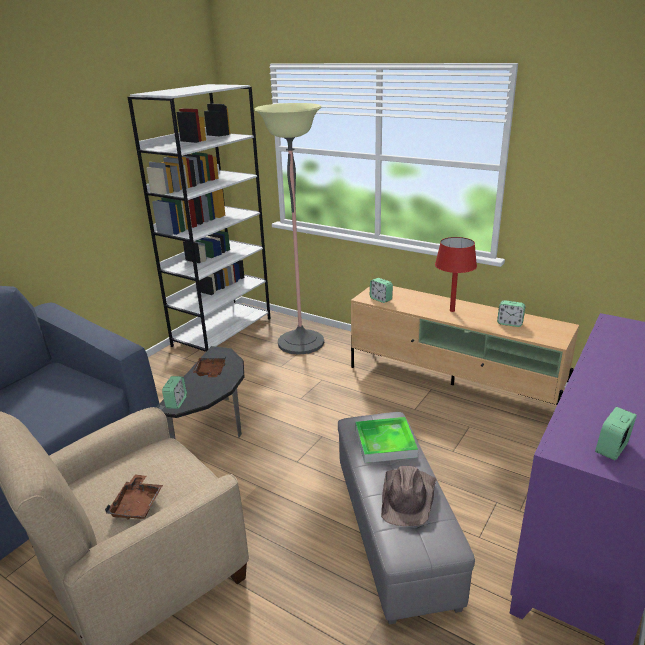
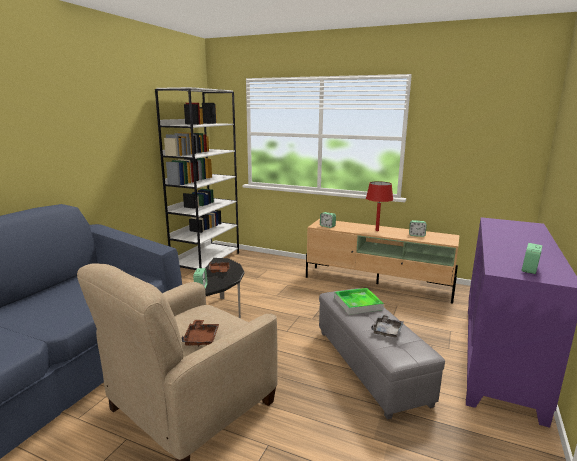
camera: 10 degrees left, 10 degrees down
floor lamp [255,103,324,355] -> none
brown hat [381,466,437,526] -> grey tray [371,314,404,338]

